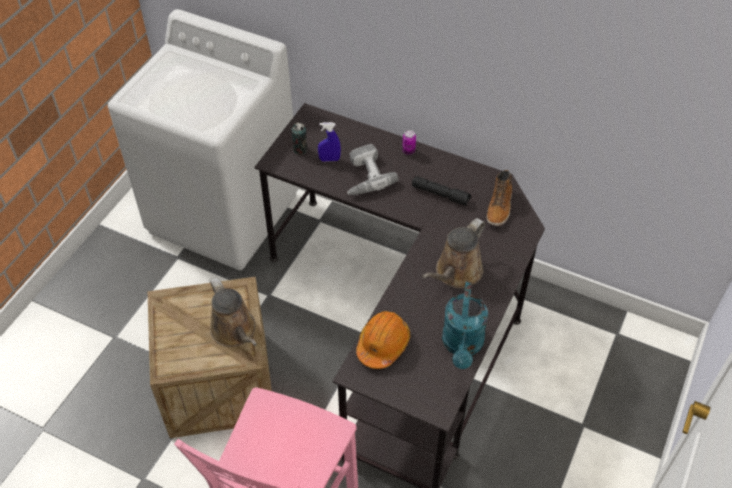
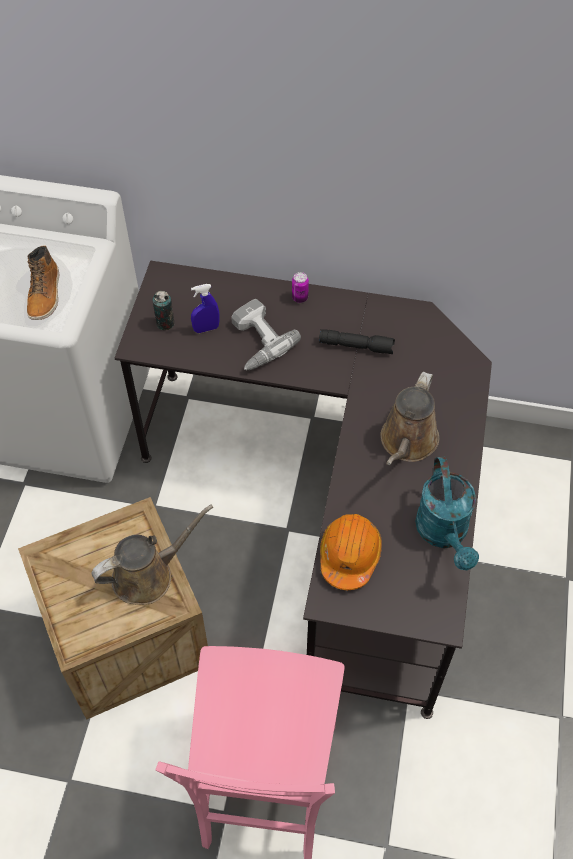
camera: 15 degrees left, 5 degrees up
brown watering can [210,278,257,347] -> brown watering can turned 75 degrees counterclockwise [91,504,213,605]
boot [487,170,512,226] -> boot moved to [27,245,59,320]

